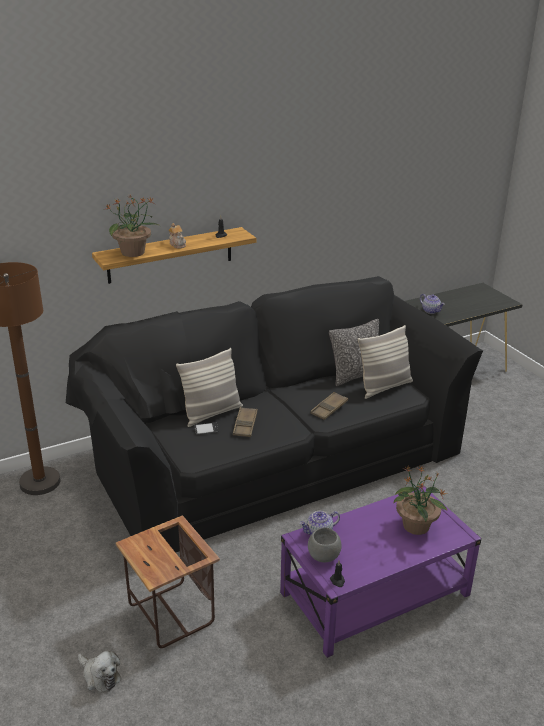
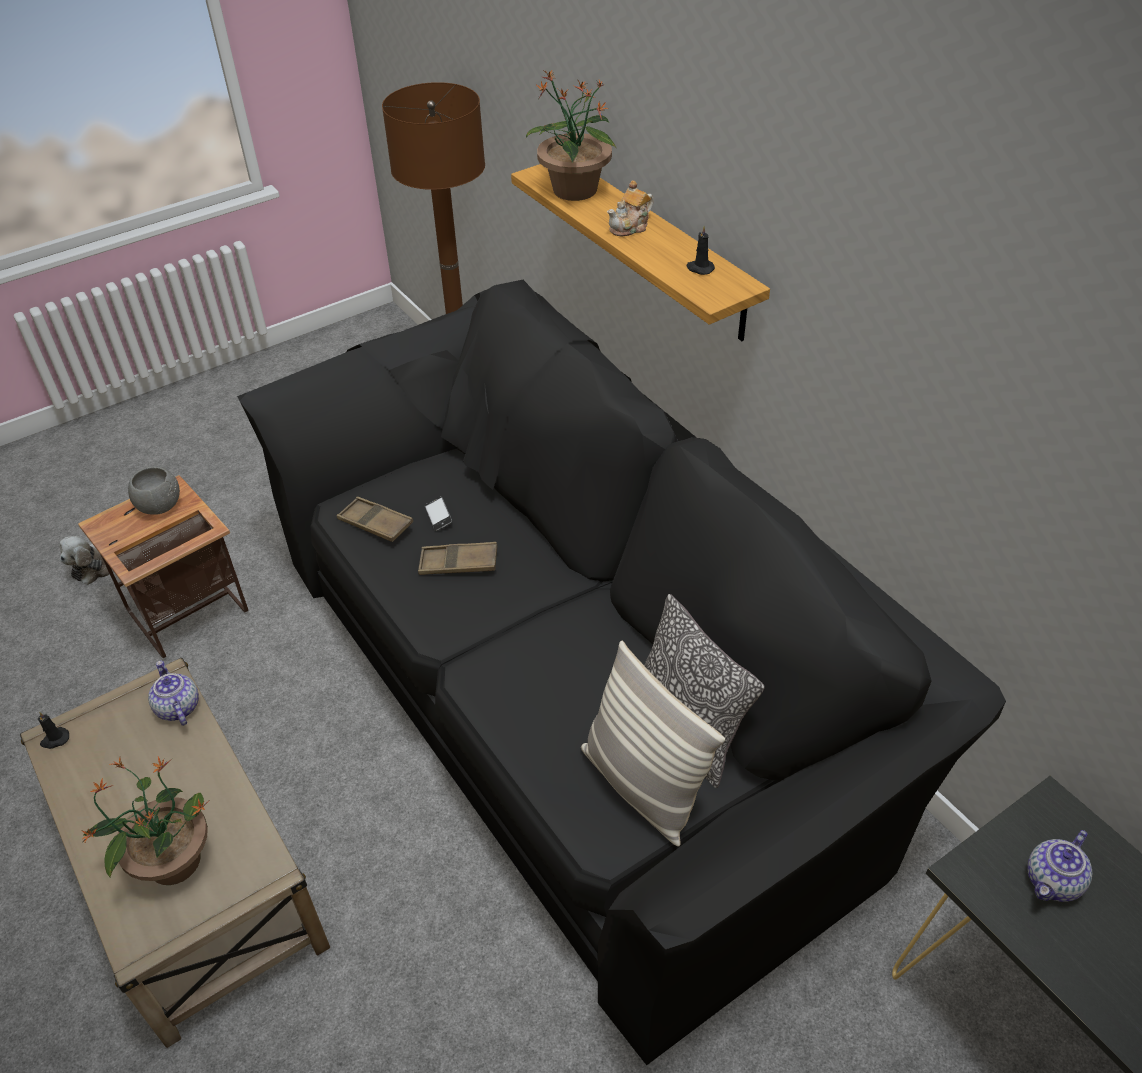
camera: 85 degrees right, 15 degrees up
pillow [176,348,243,427] -> none
purple coffee table [280,485,481,658] -> beige coffee table [20,658,330,1048]
grey bowl [308,527,342,562] -> grey bowl moved to [128,466,180,515]
brown tray [310,392,348,420] -> brown tray moved to [337,497,413,542]

